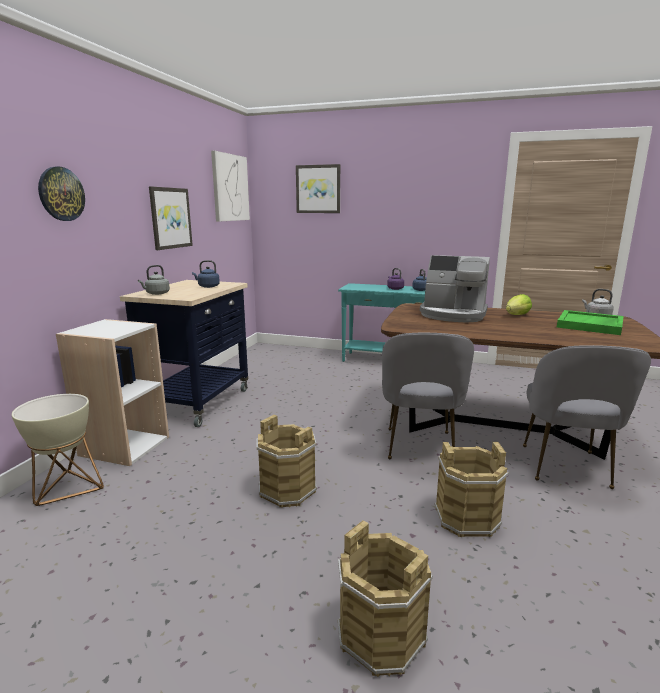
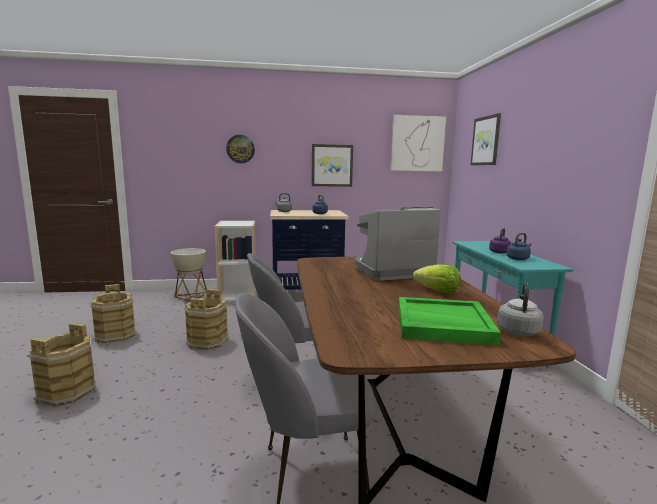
camera: 65 degrees right, 5 degrees down
coffee machine [420,255,490,322] -> coffee machine turned 75 degrees clockwise [355,207,441,281]
brown bucket [435,442,508,537] -> brown bucket moved to [90,284,136,343]

